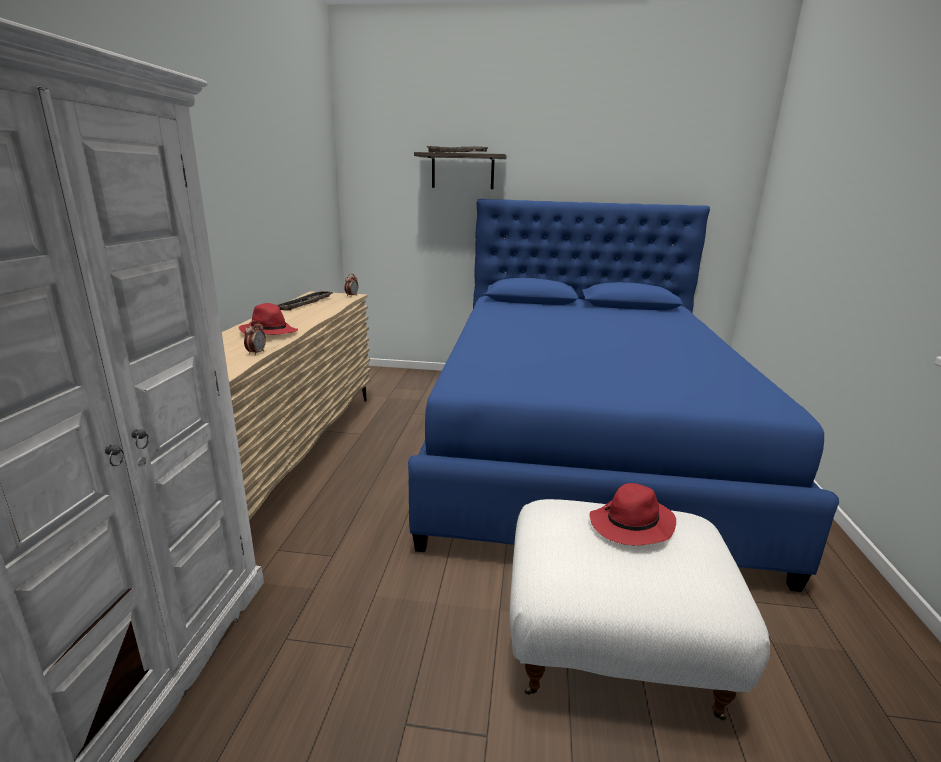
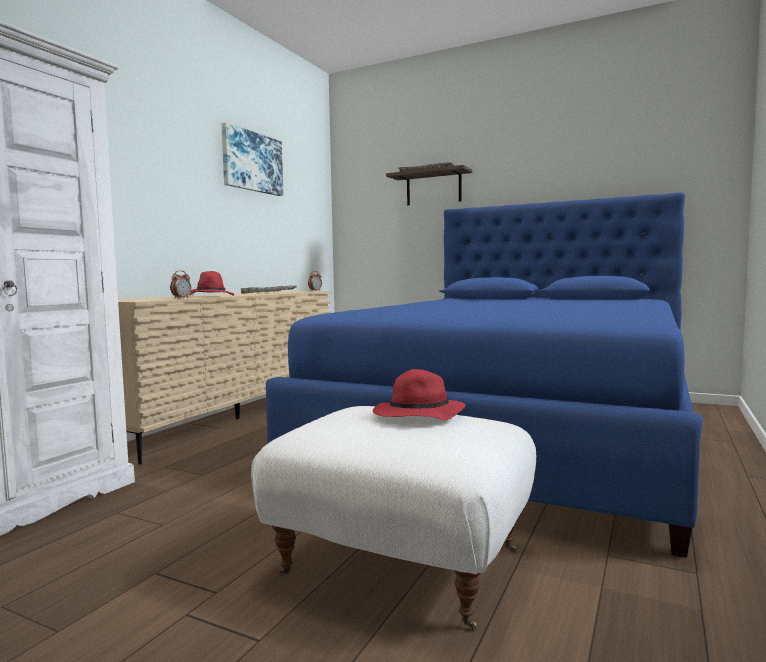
camera: 20 degrees right, 15 degrees down
none -> picture [222,122,283,196]

